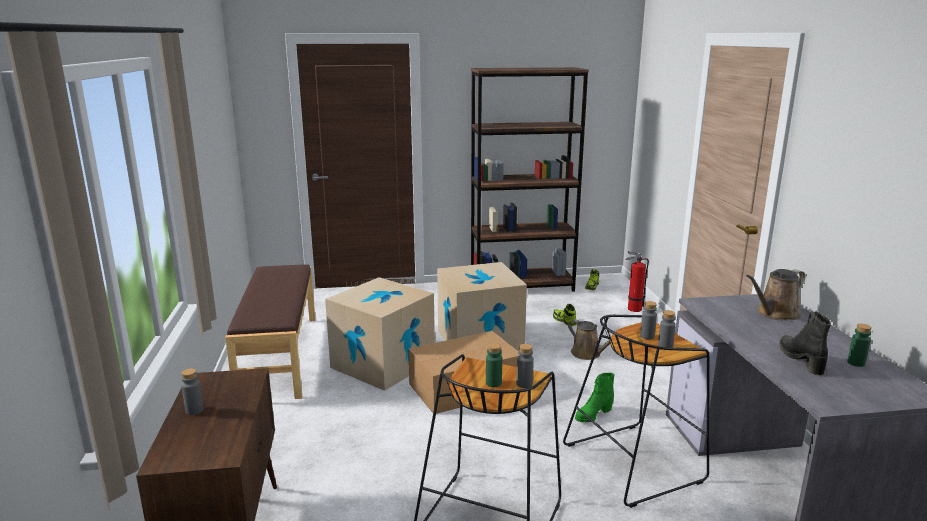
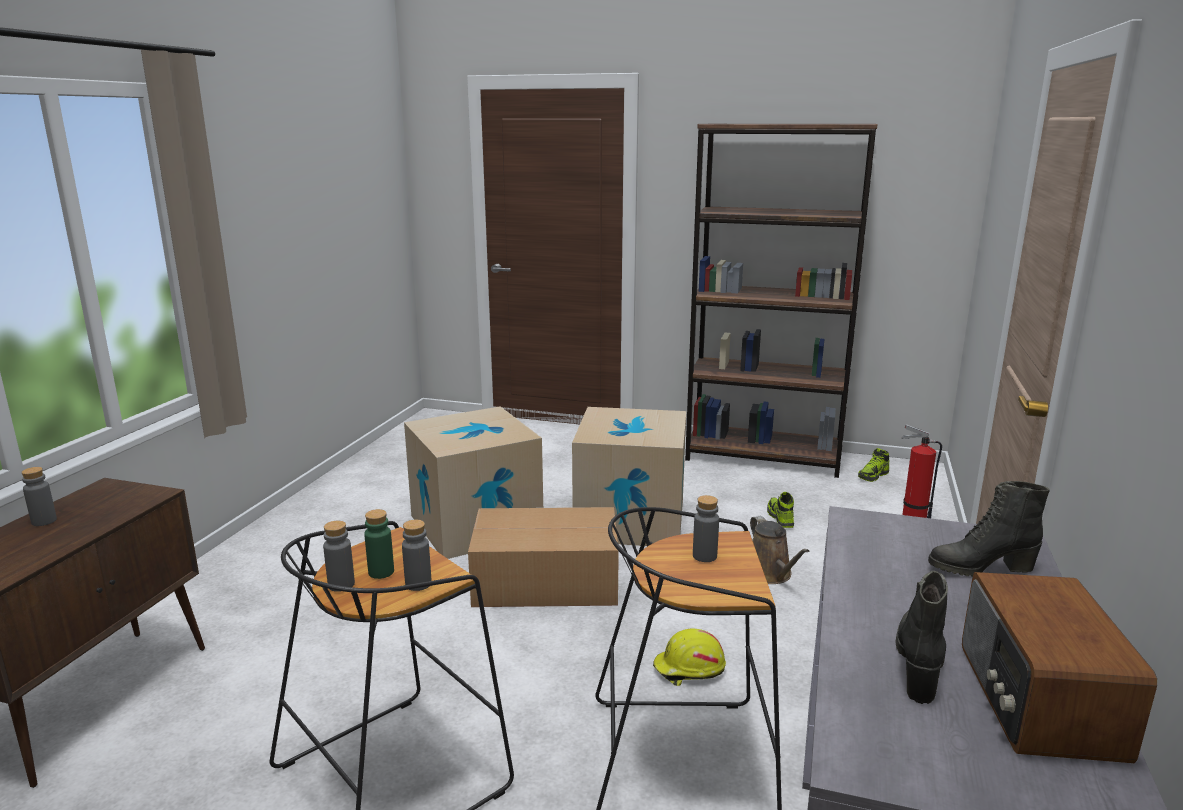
camera: 25 degrees right, 0 degrees up
brown bench [225,265,315,399] -> none
green boot [575,373,615,422] -> yellow hard hat [653,629,726,686]
grey bottle [658,310,676,348] -> grey bottle moved to [323,521,355,592]
brown watering can [746,269,805,320] -> black boot [928,481,1050,577]
green bottle [847,324,872,367] -> radio [962,572,1157,763]

